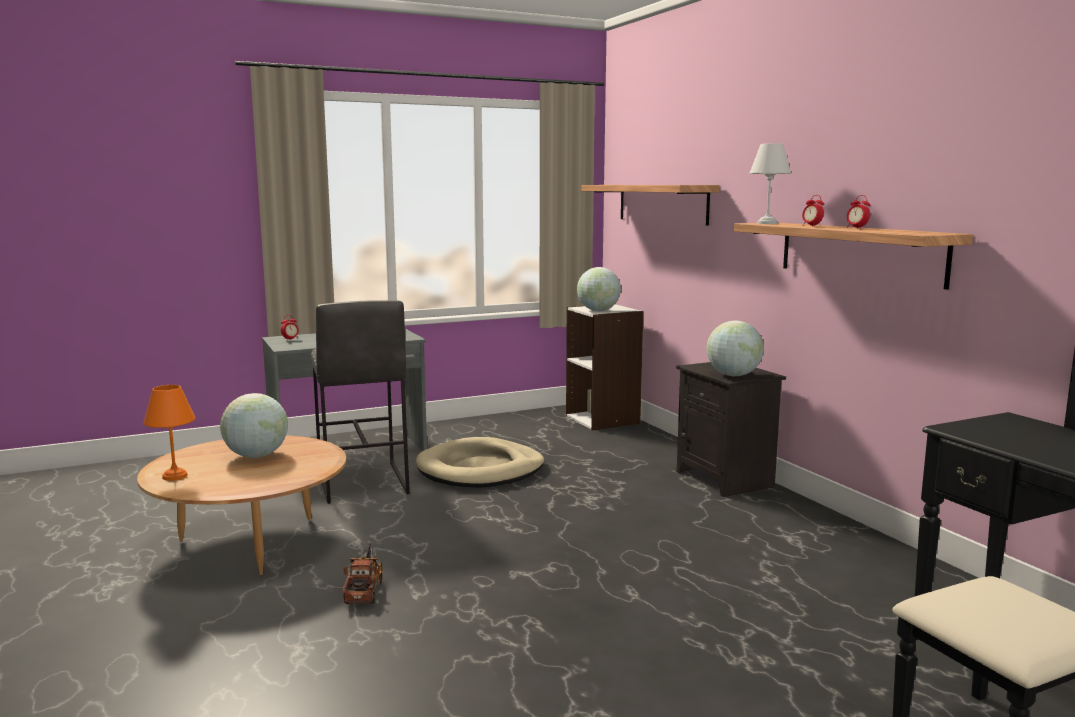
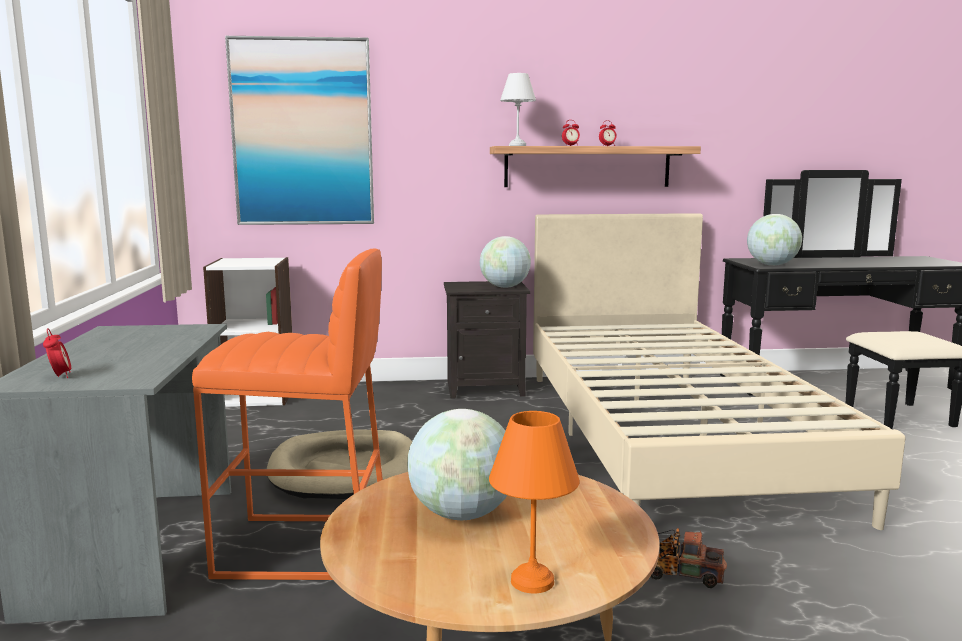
camera: 70 degrees left, 0 degrees up
grey stool [310,300,410,504] -> orange stool [192,249,383,580]
globe [577,267,621,311] -> globe moved to [747,214,802,266]
shelf [581,185,720,226] -> picture [225,36,374,225]
none -> beige bed [533,213,905,530]

